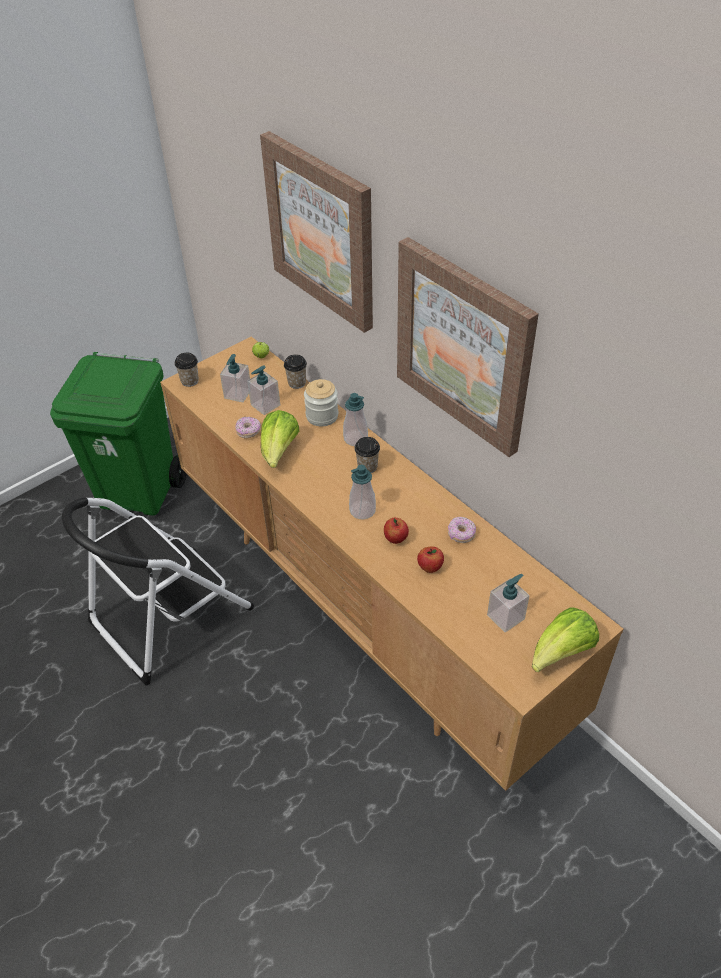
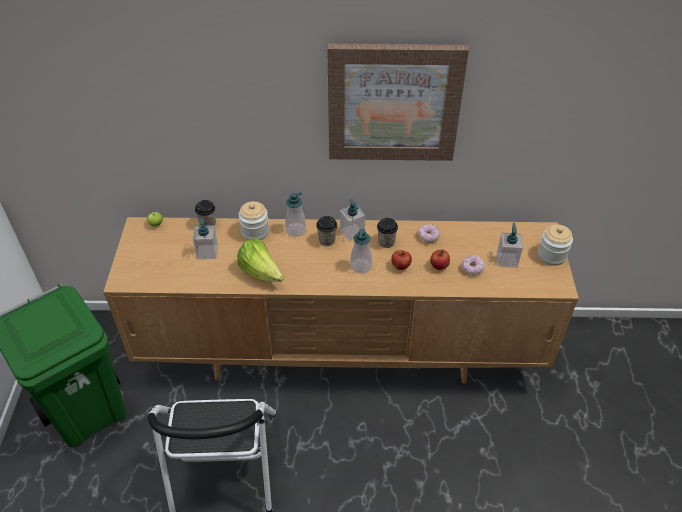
camera: 50 degrees left, 0 degrees up
cup [174,353,199,387] -> cup moved to [377,218,398,248]
soap dispenser [220,354,250,403] -> soap dispenser moved to [340,199,365,241]
donut [235,417,261,438] -> donut moved to [462,255,484,276]
picture [260,131,373,333] -> none
lettuce [532,607,599,672] -> jar [538,224,573,266]

